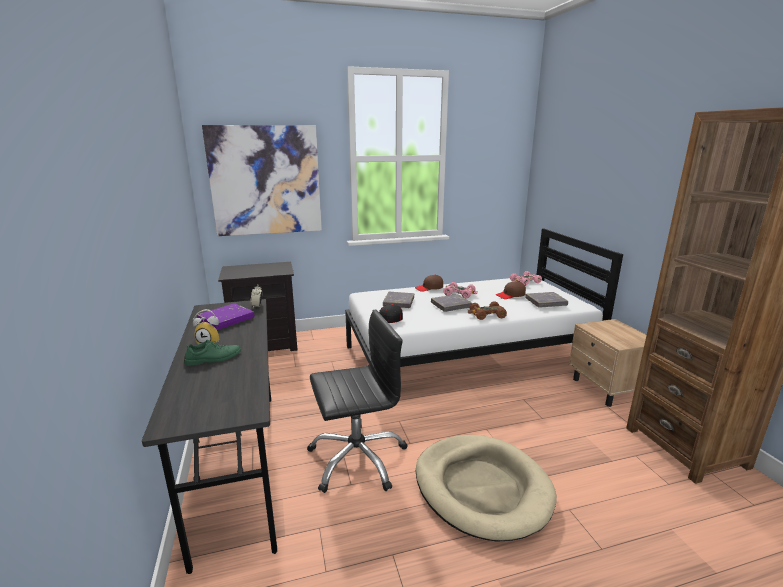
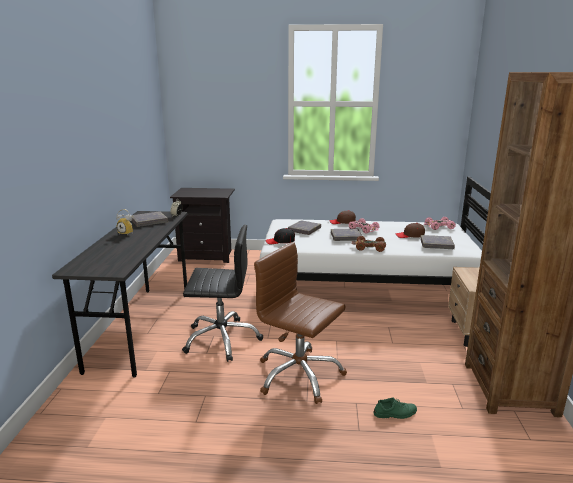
camera: 20 degrees right, 0 degrees up
green shoe [184,340,241,366] -> green shoe moved to [373,397,417,419]
purple book [197,303,255,330] -> grey book [131,211,168,227]
picture [202,125,322,236] -> none
beige dog bed [416,435,557,542] -> brown office chair [254,242,347,404]

